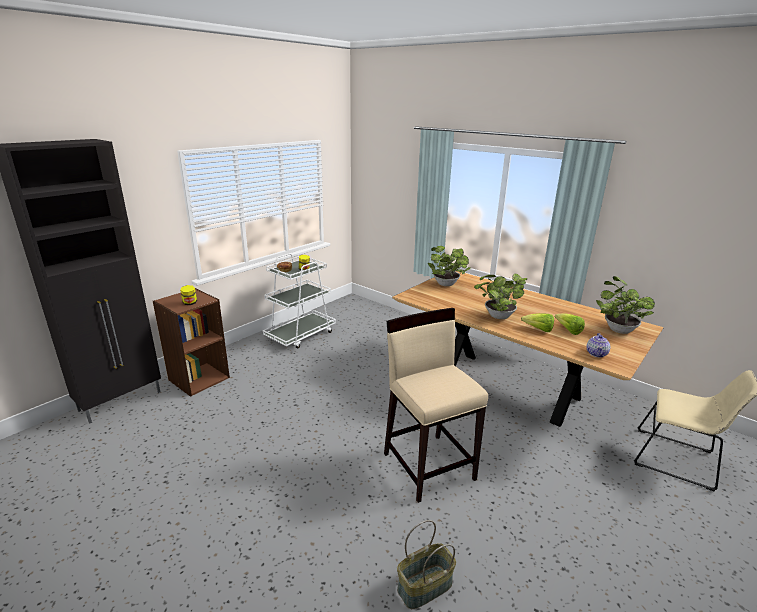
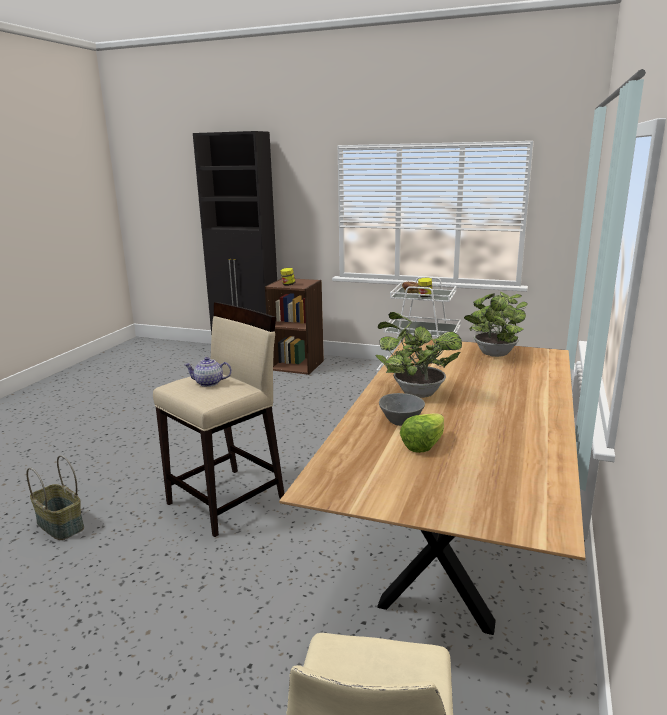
camera: 70 degrees right, 5 degrees down
lettuce [521,313,554,332] -> grey bowl [379,393,425,426]
teapot [586,333,611,357] -> teapot moved to [184,357,232,387]
potted plant [596,276,655,334] -> none

